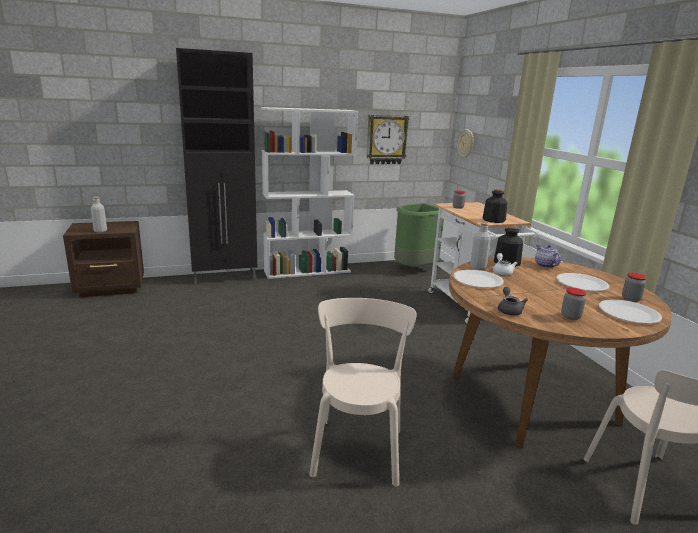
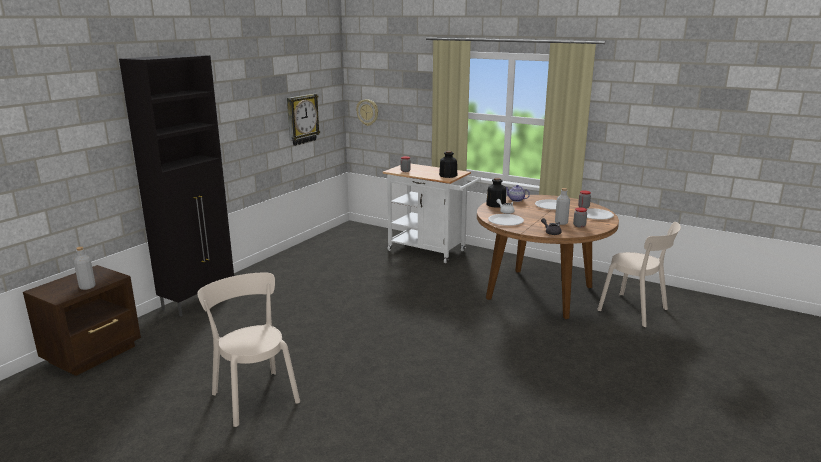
camera: 40 degrees left, 0 degrees up
white bookcase [261,107,358,279] -> none
beige chair [309,298,417,487] -> beige chair moved to [197,273,300,427]
green trash can [394,203,444,267] -> none
grey bottle [470,222,491,270] -> grey bottle moved to [555,188,570,225]

